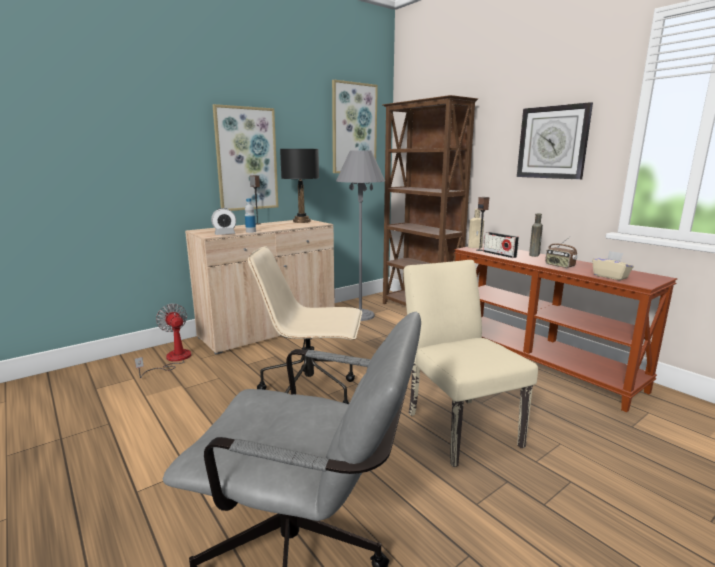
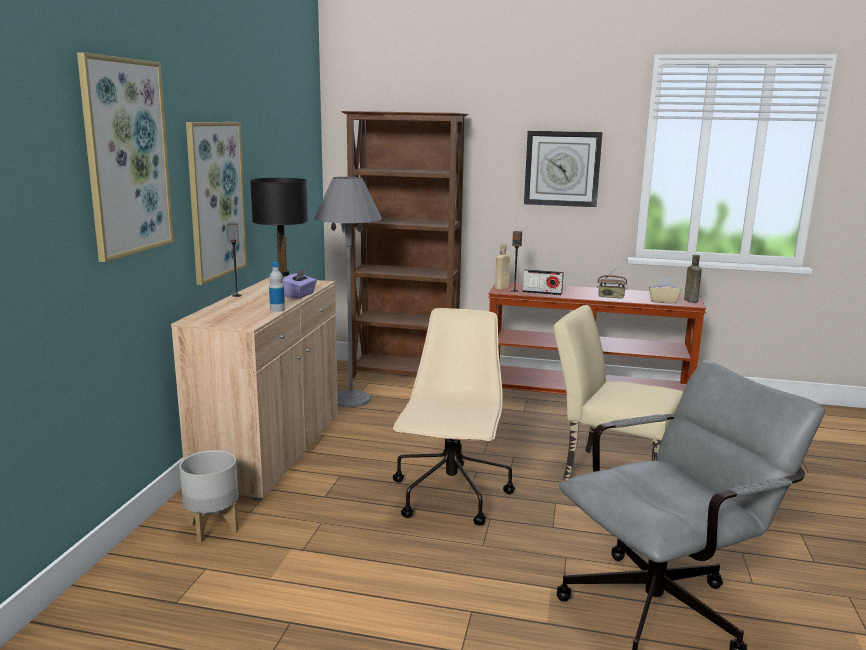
camera: 40 degrees left, 0 degrees up
fan [135,303,191,378] -> grey planter [179,450,238,543]
alarm clock [211,208,236,235] -> none
beige office chair [248,246,362,404] -> beige office chair turned 135 degrees clockwise [393,308,515,526]
picture [332,80,378,173] -> picture moved to [77,52,174,262]
brown bottle [529,213,543,257] -> brown bottle moved to [684,255,702,303]
none -> purple tissue box [282,268,317,299]

